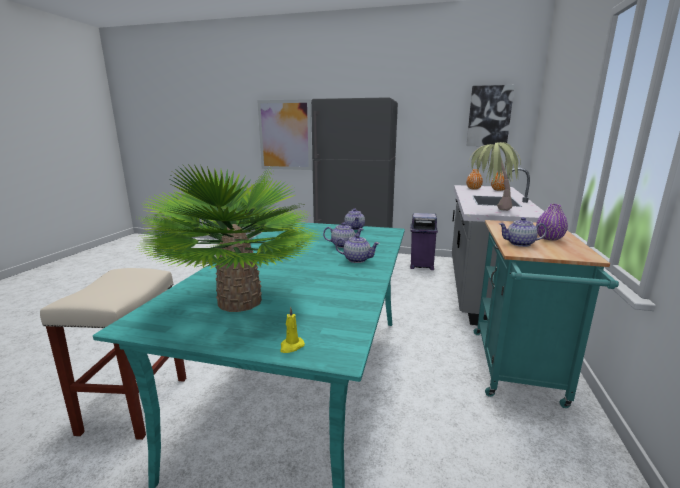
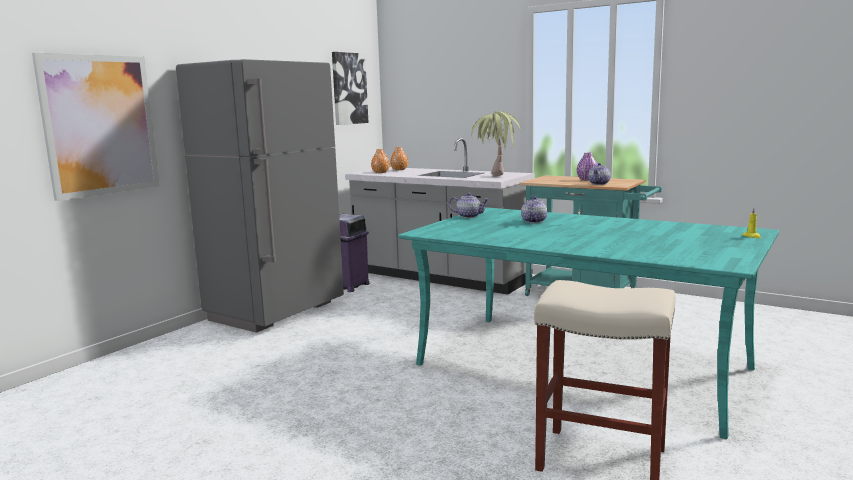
camera: 70 degrees left, 5 degrees down
potted plant [135,164,321,312] -> none
teapot [335,234,380,263] -> none

